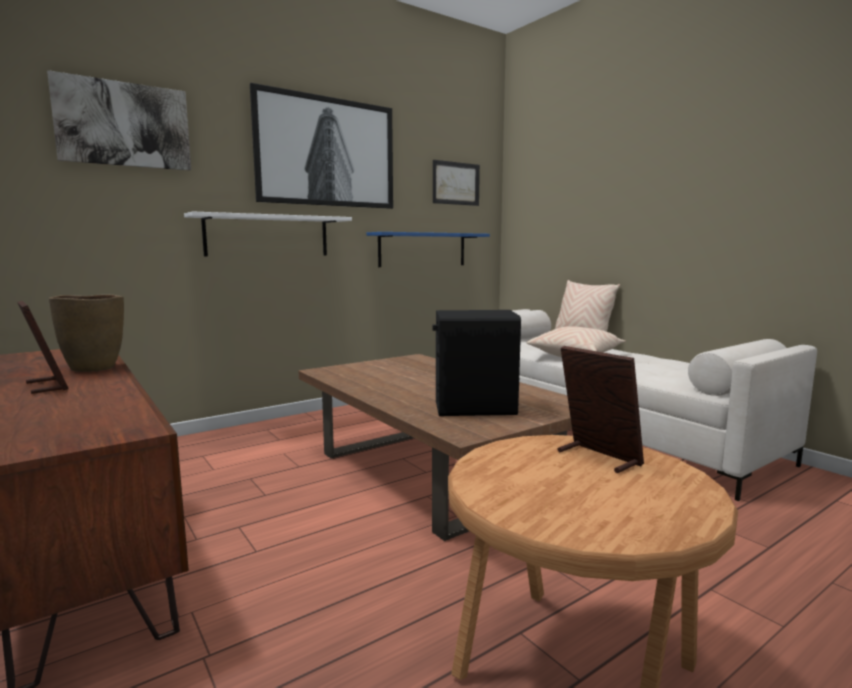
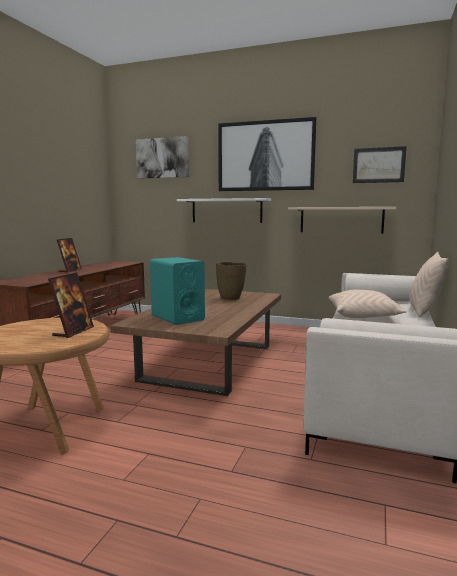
camera: 55 degrees right, 0 degrees up
brown vase [49,294,124,372] -> brown vase moved to [216,262,247,300]
blue shelf [367,232,490,267] -> beige shelf [288,207,396,233]
black speaker [432,310,521,416] -> turquoise speaker [150,257,205,325]

